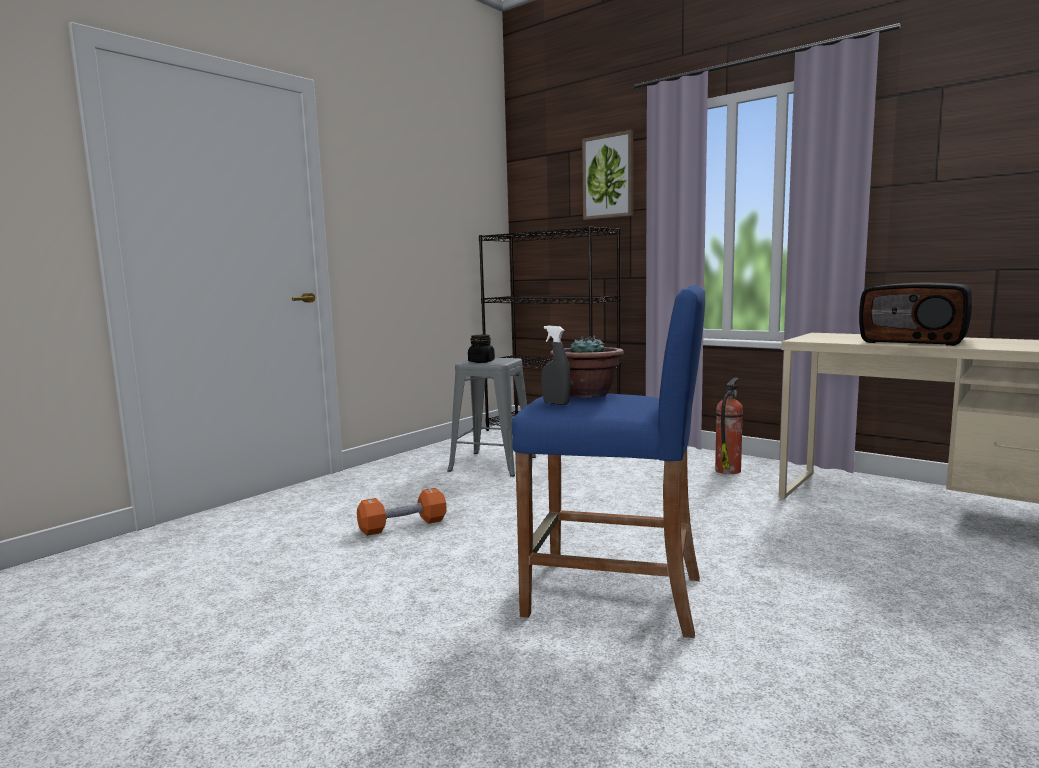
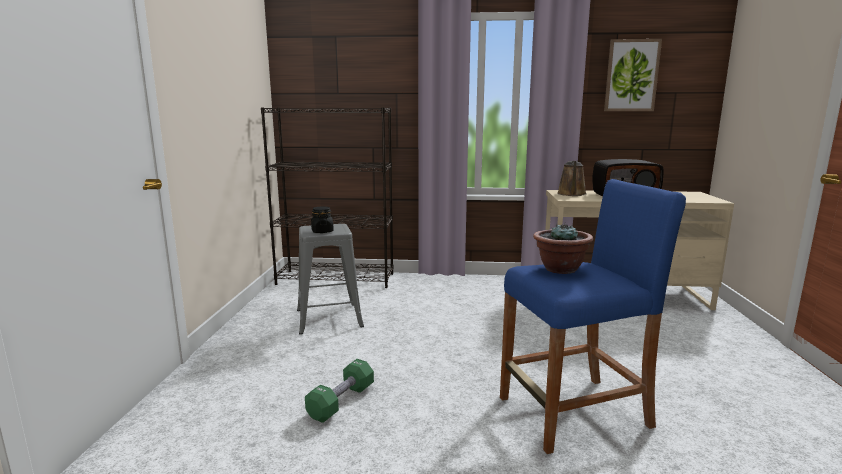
camera: 35 degrees left, 5 degrees up
orange dumbbell [357,488,447,536] -> green dumbbell [305,359,374,423]
grey spray bottle [541,326,571,405] -> none
picture [582,130,633,220] -> picture moved to [604,39,662,111]
fire extinguisher [715,378,743,474] -> none
none -> brown watering can [557,161,587,196]

